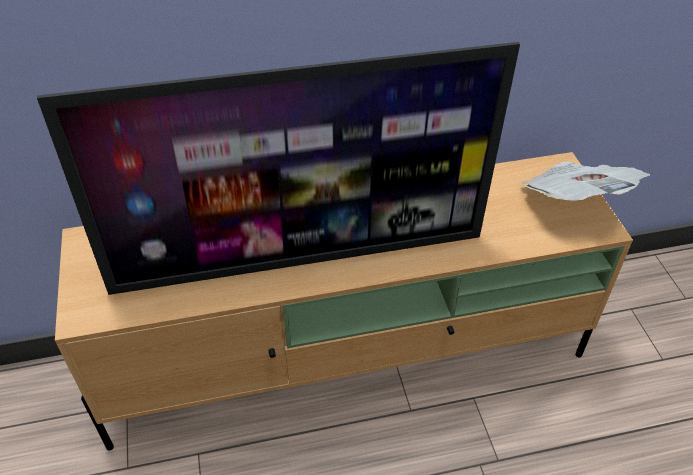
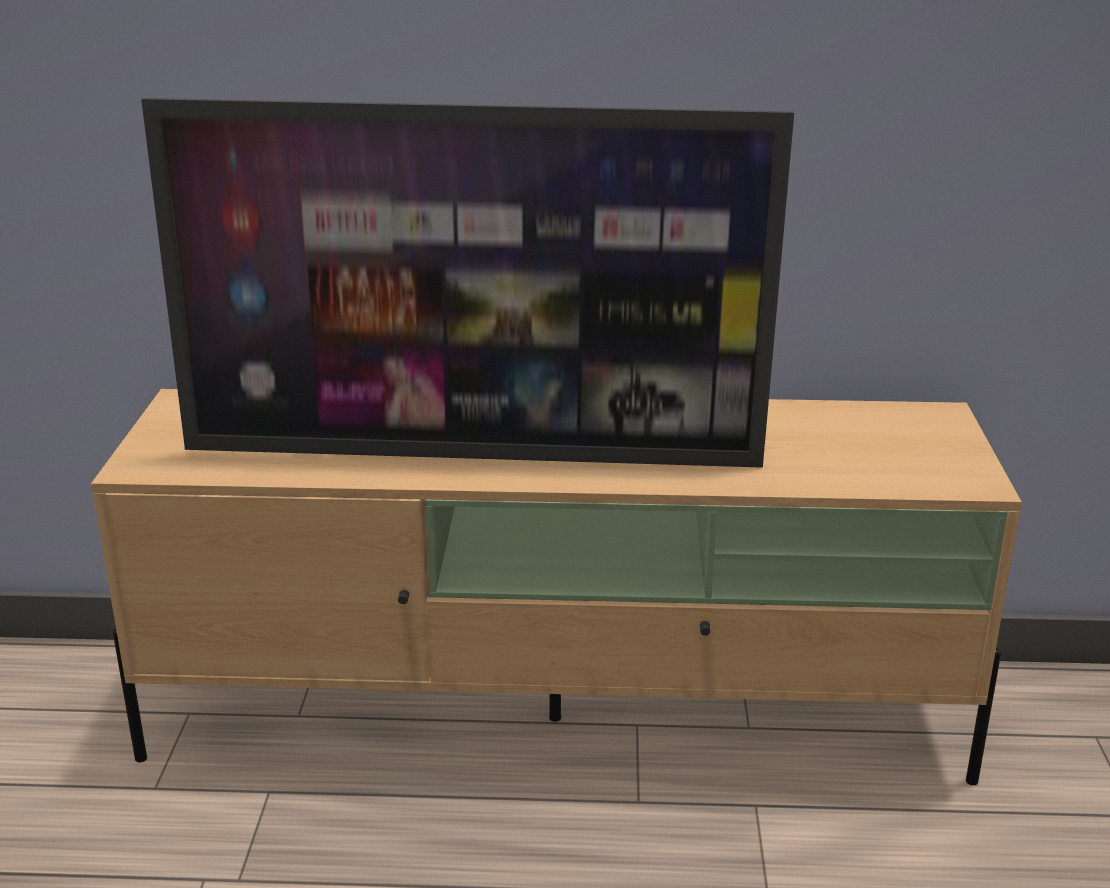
camera: 15 degrees right, 20 degrees down
newspaper [522,161,650,201] -> none

